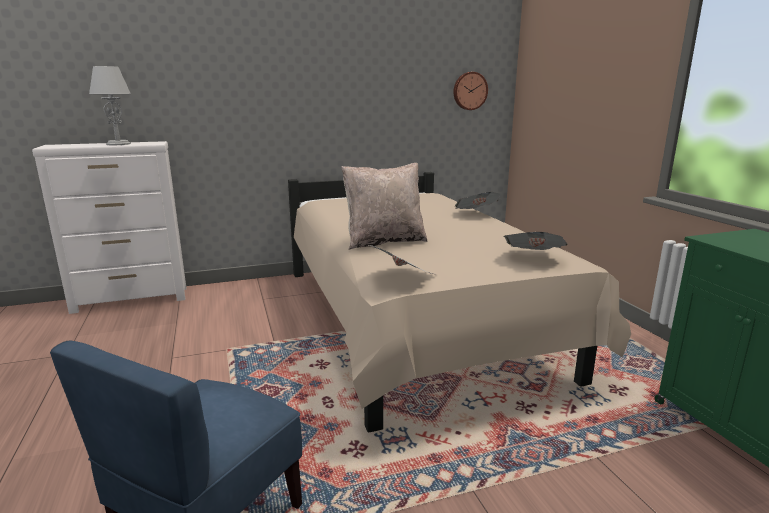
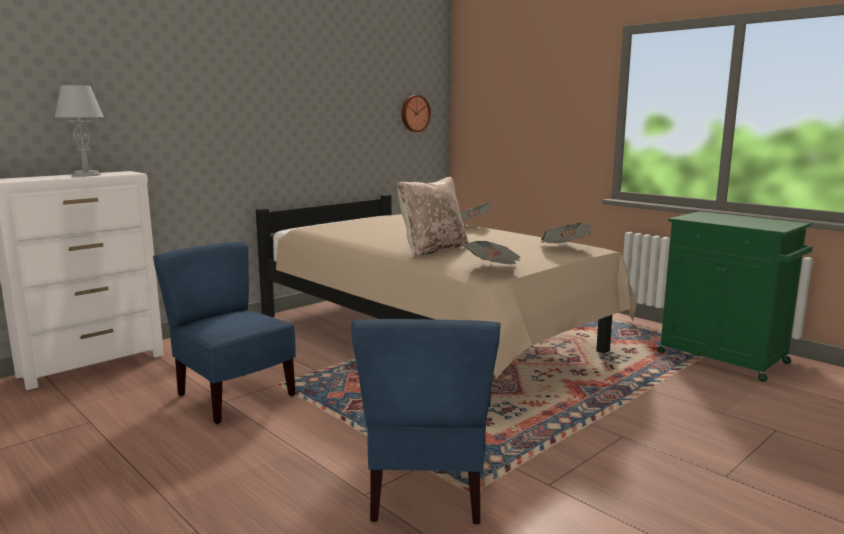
camera: 25 degrees left, 5 degrees down
none -> blue chair [153,242,296,424]

